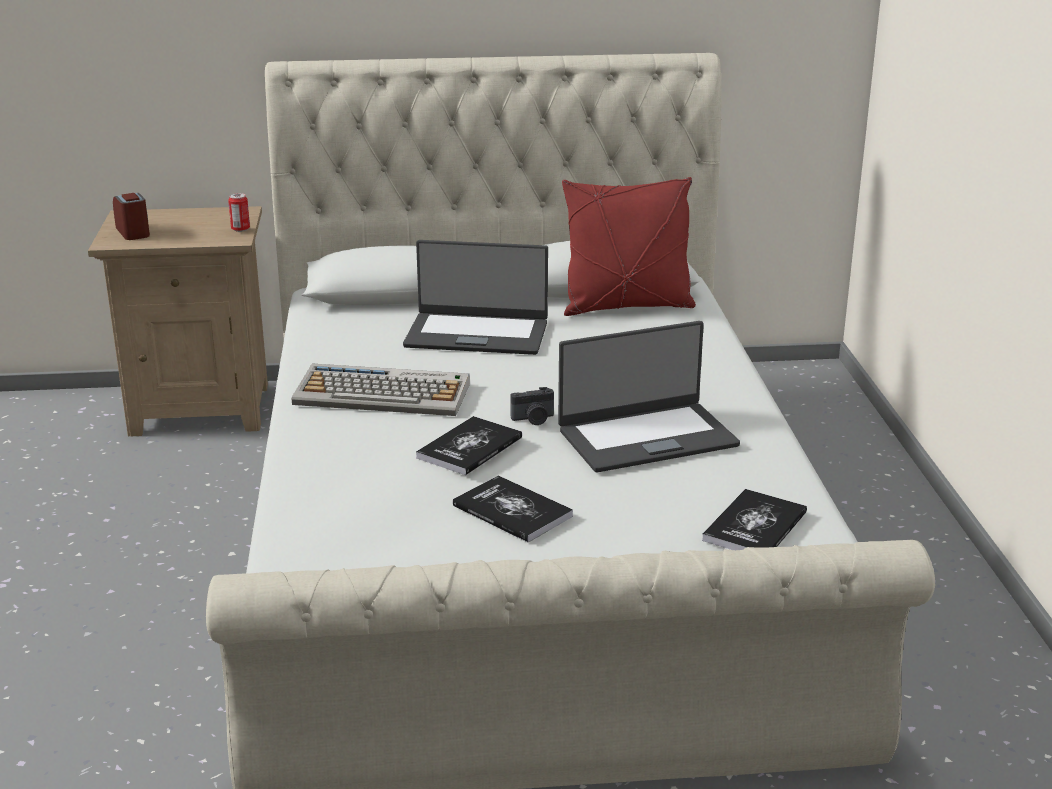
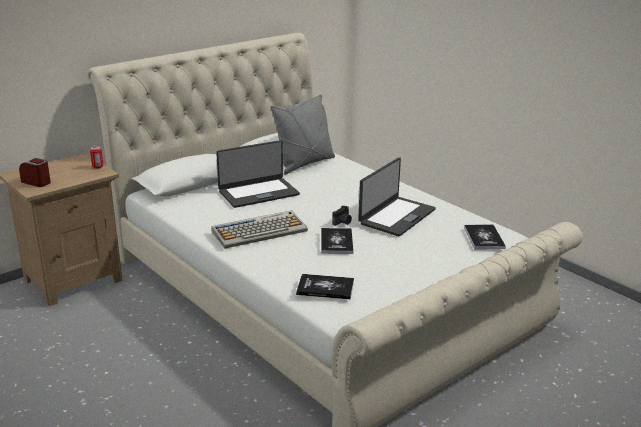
camera: 35 degrees left, 0 degrees up
book [453,475,573,542] -> book moved to [296,274,354,299]
red pillow [562,177,696,316] -> grey pillow [270,95,335,175]

